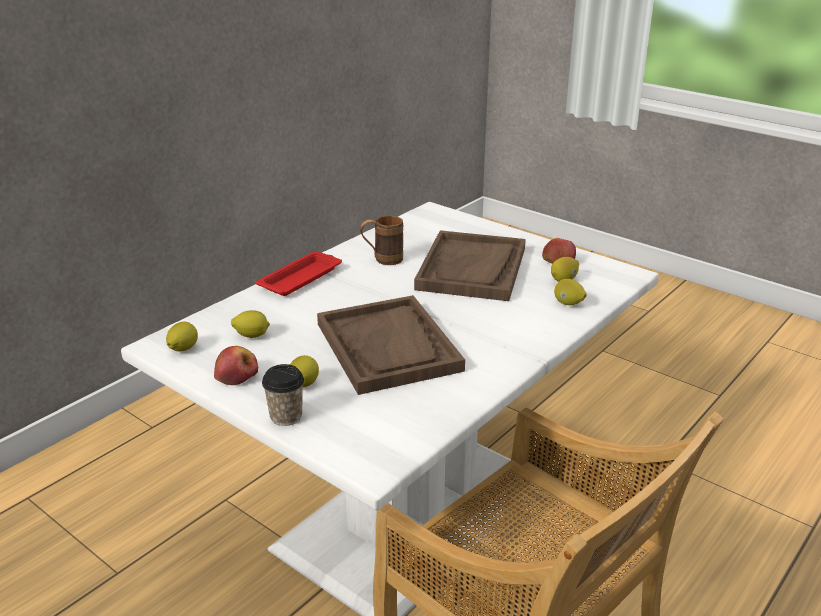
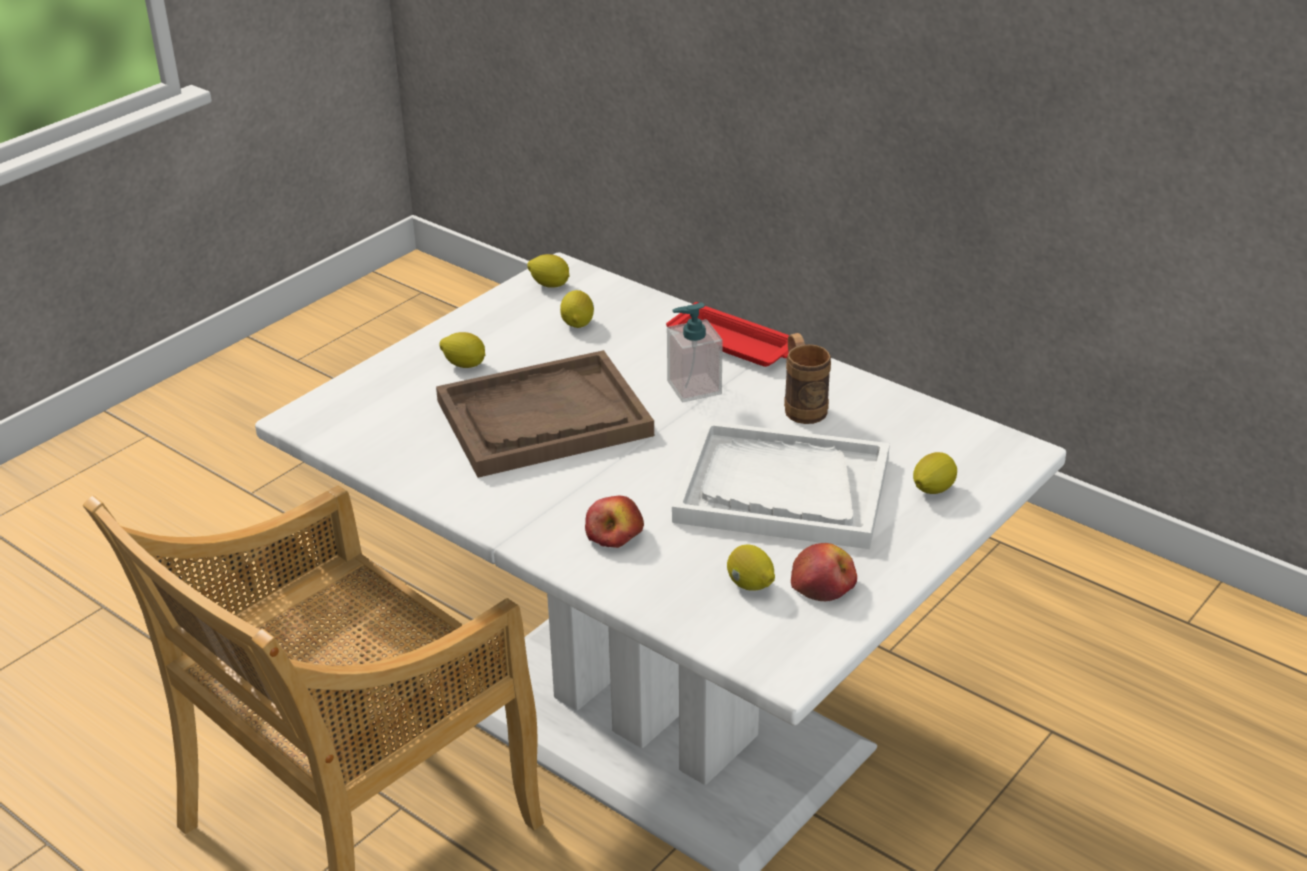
camera: 90 degrees right, 5 degrees up
apple [214,346,258,385] -> apple moved to [585,496,644,548]
cup [262,364,304,426] -> none
brown tray [414,230,526,301] -> white tray [672,421,890,549]
lemon [554,279,587,305] -> lemon moved to [913,452,957,494]
none -> soap dispenser [667,303,723,402]

